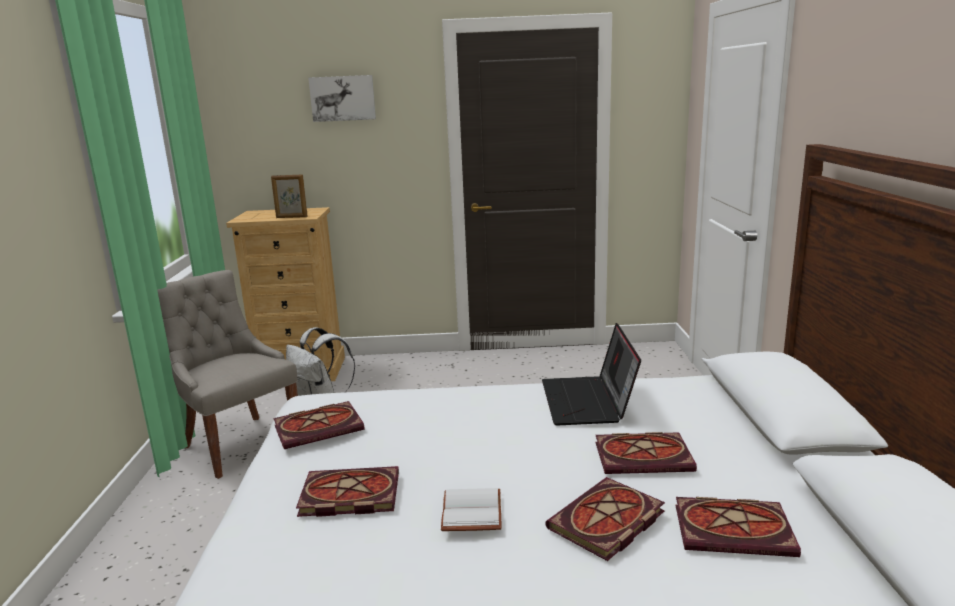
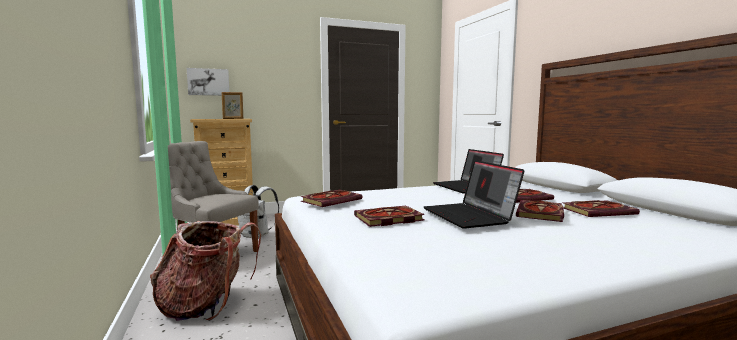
camera: 20 degrees left, 10 degrees down
picture [308,75,376,122] -> picture moved to [187,68,229,96]
white book [441,488,502,531] -> laptop [424,160,525,229]
none -> backpack [150,221,261,321]

